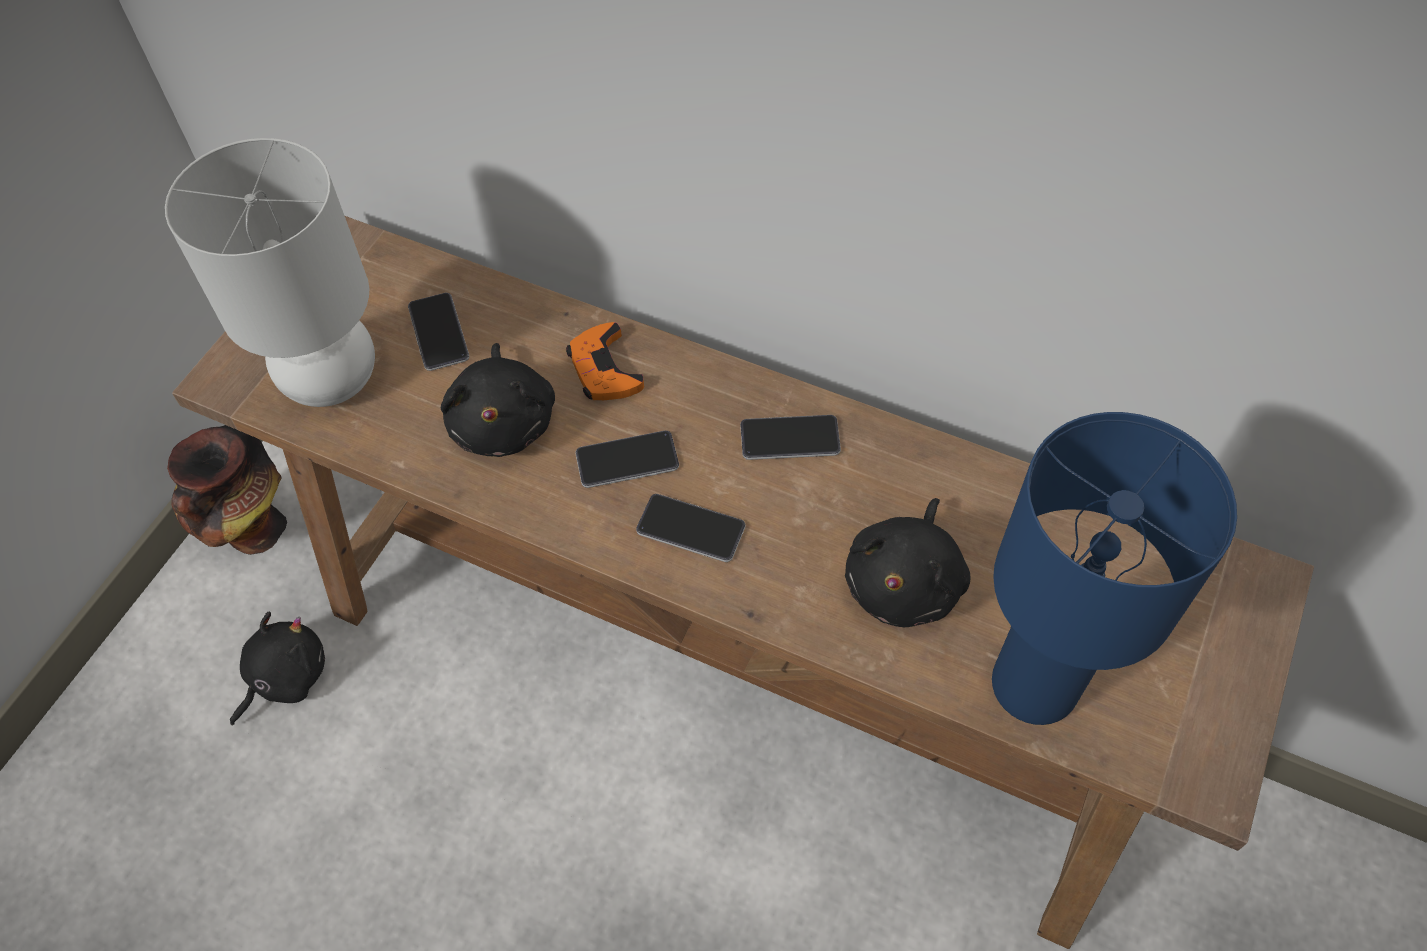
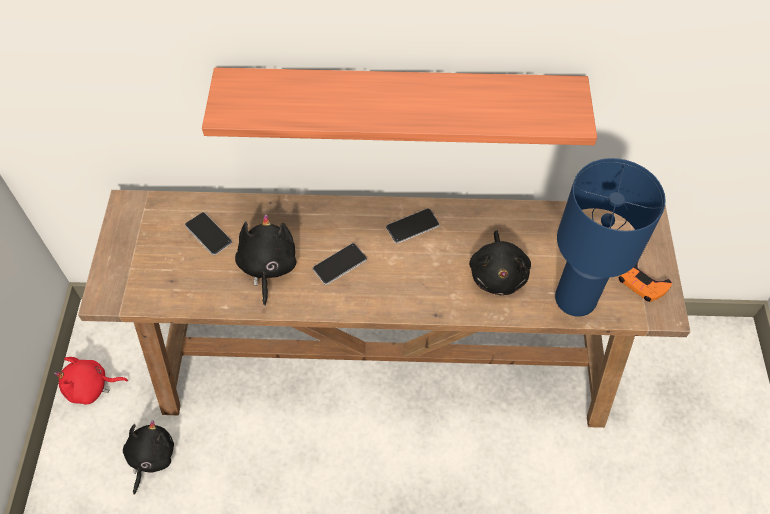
camera: 25 degrees left, 0 degrees up
white table lamp [165,138,375,407] -> none
vase [167,425,287,555] -> red plush toy [54,357,128,405]
black plush toy [441,343,555,457] -> black plush toy turned 150 degrees counterclockwise [235,214,297,306]
orange game controller [566,322,644,400] -> orange game controller moved to [619,263,672,302]
phone [636,494,746,562] -> none
none -> shelf [202,67,597,145]

